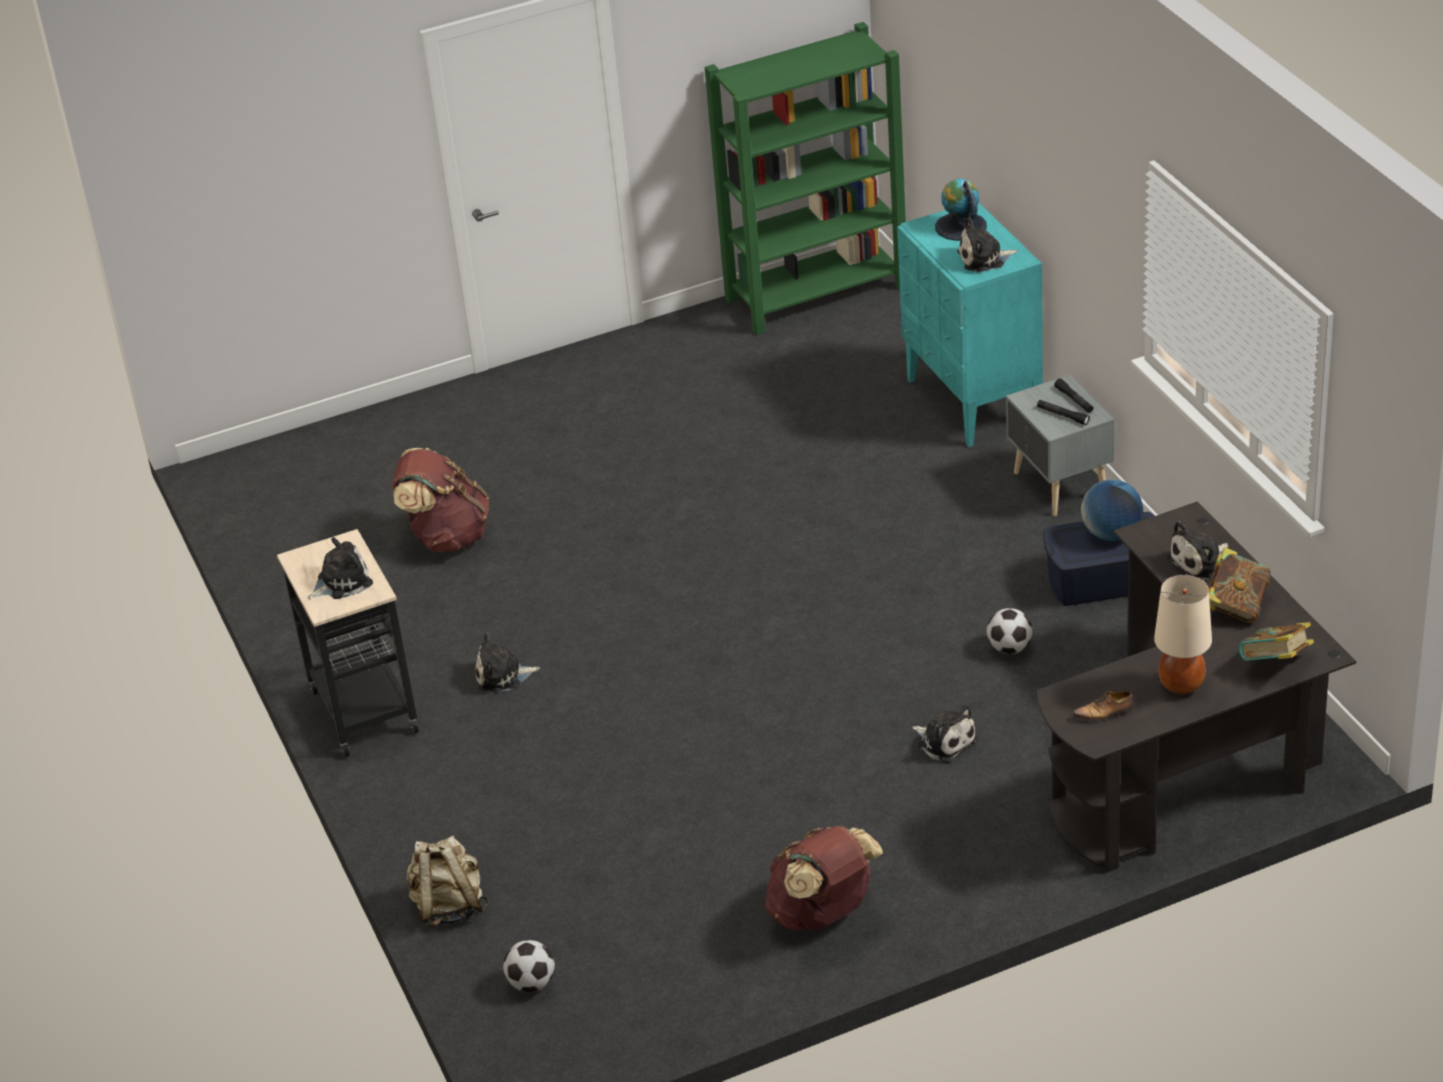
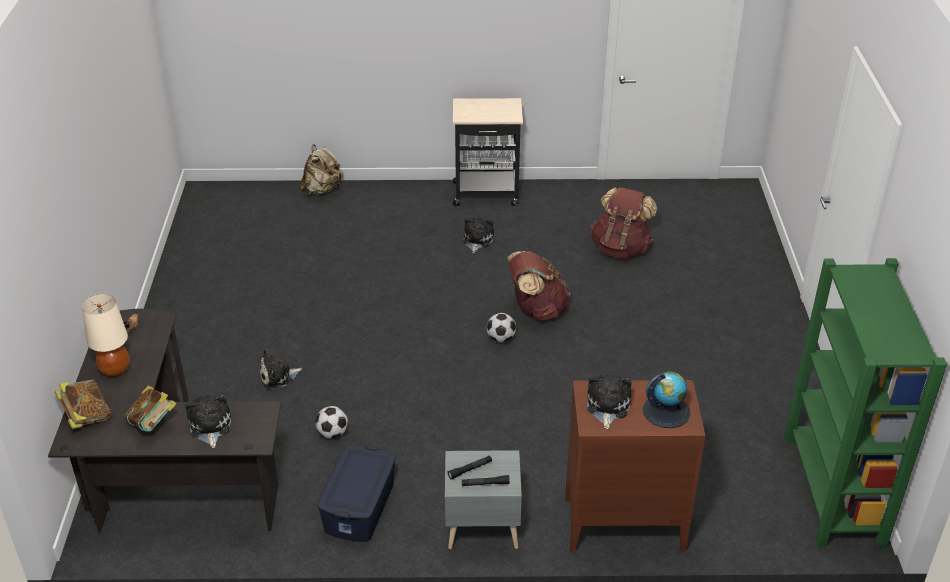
camera: 110 degrees right, 0 degrees up
plush toy [307,537,373,600] -> none
football [503,940,555,992] -> football moved to [487,313,516,343]
brown backpack [765,826,883,931] -> brown backpack moved to [507,251,571,320]
turquoise dresser [897,202,1043,447] -> brown dresser [565,380,706,553]
globe [1081,479,1143,541] -> none

